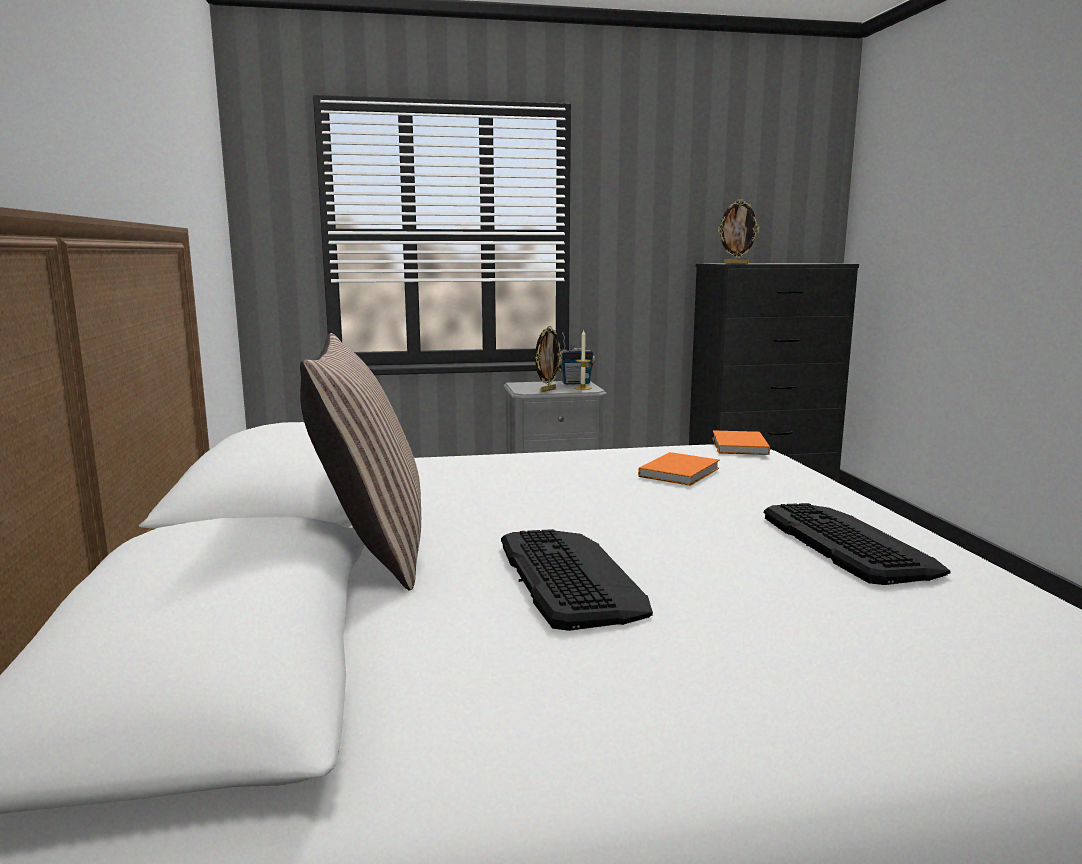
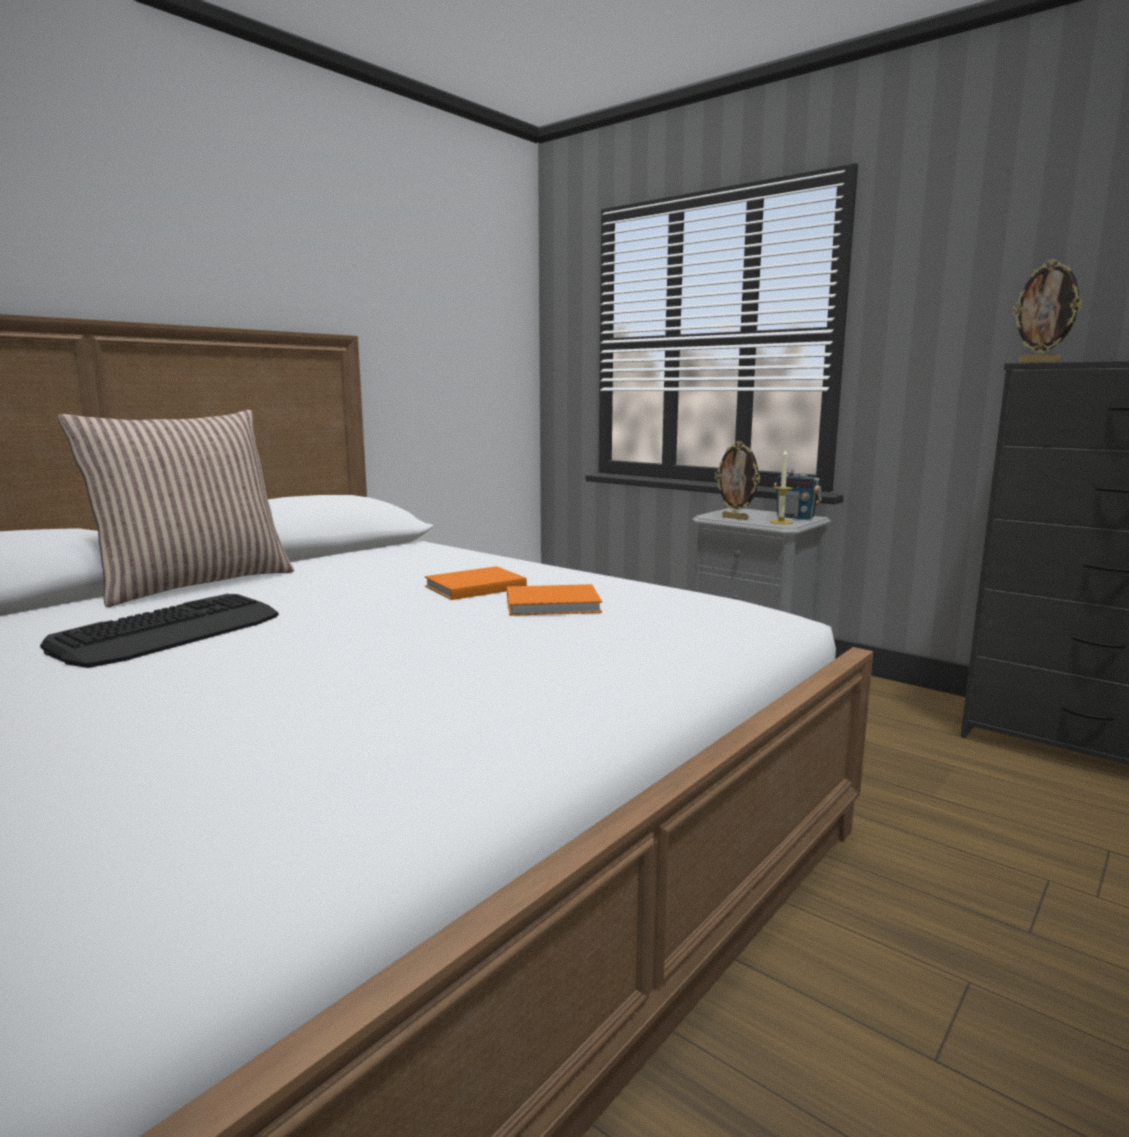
camera: 50 degrees right, 0 degrees up
picture frame [535,326,562,392] -> picture frame turned 45 degrees clockwise [715,441,760,520]
orange book [712,430,770,455] -> orange book moved to [425,566,527,600]
keyboard [764,503,950,585] -> none

